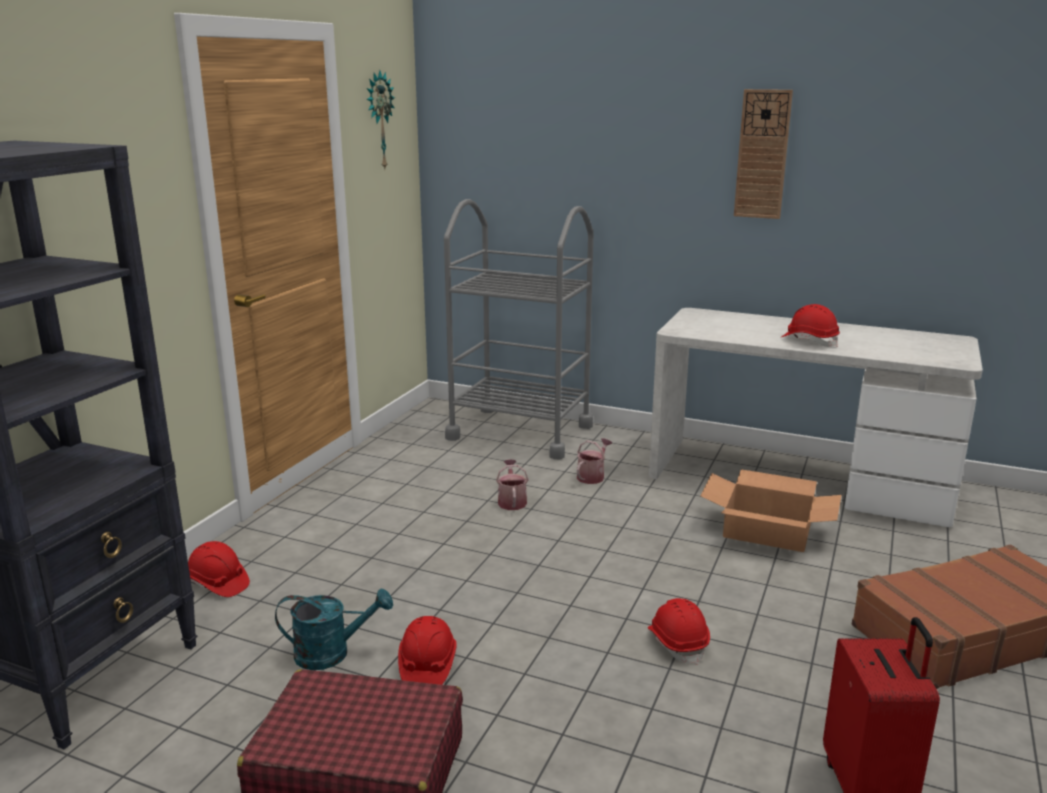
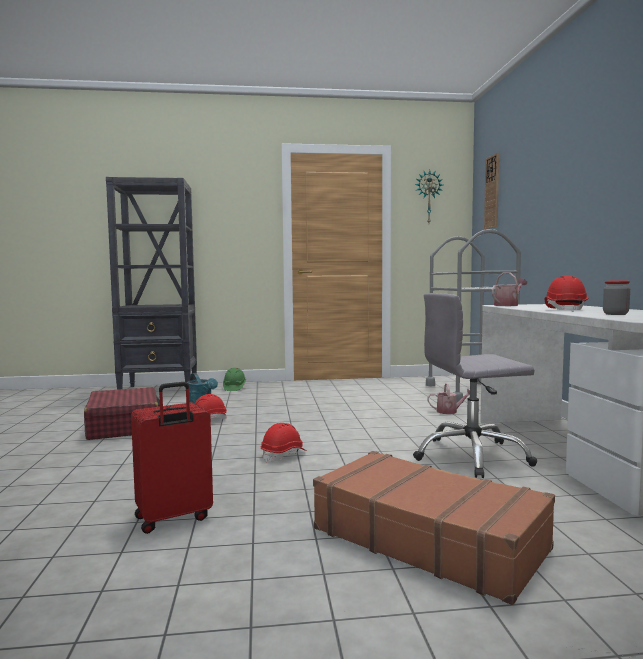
camera: 60 degrees right, 15 degrees down
red hard hat [188,541,250,597] -> green hard hat [223,368,246,391]
watering can [496,459,528,510] -> watering can moved to [492,272,527,306]
cardboard box [701,469,841,552] -> grey office chair [413,293,537,478]
wall clock [734,89,793,219] -> wall clock moved to [484,153,499,229]
none -> jar [603,280,630,315]

